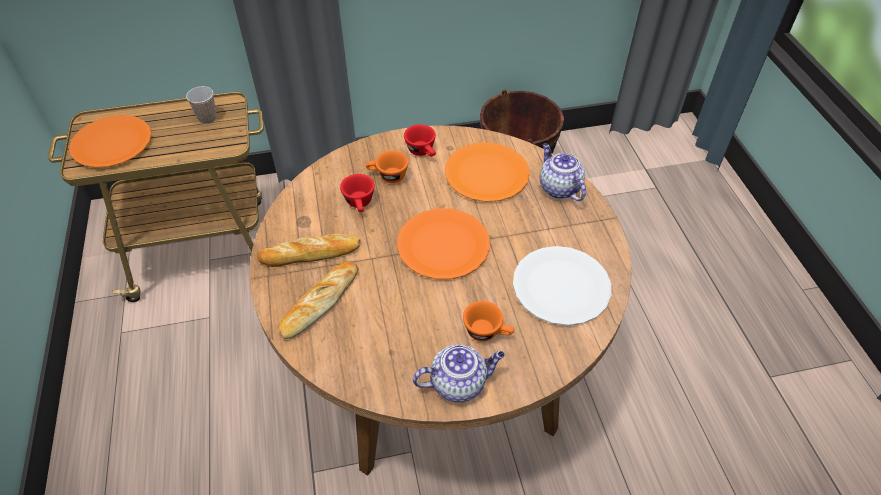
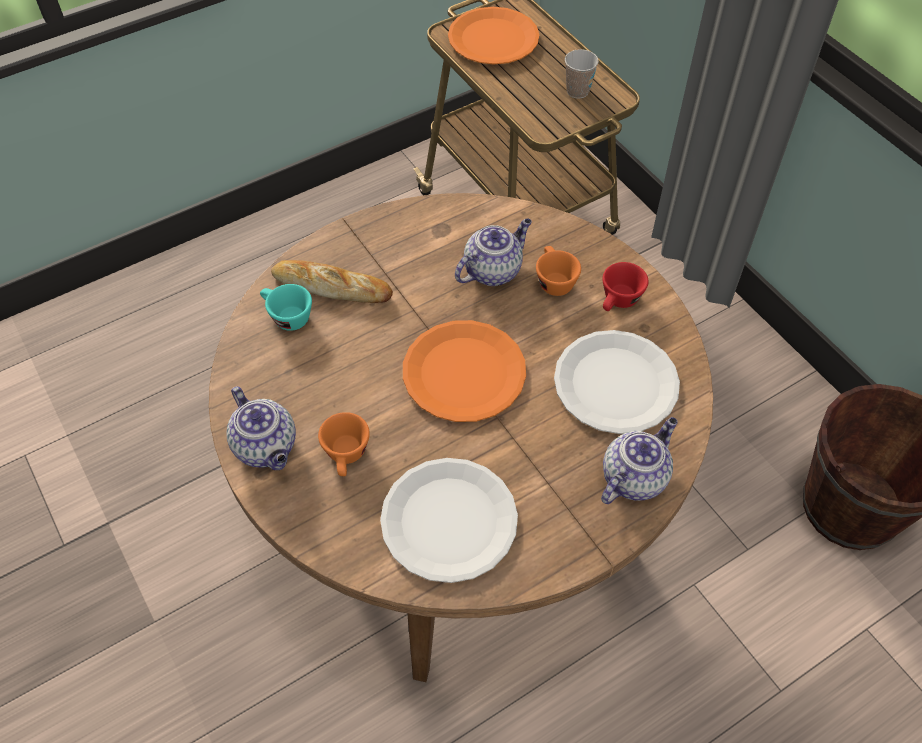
camera: 70 degrees right, 5 degrees up
bread [257,234,360,267] -> none
red cup [340,174,375,212] -> teapot [455,219,532,286]
orange plate [445,142,530,202] -> white plate [554,330,680,434]
none -> turquoise cup [260,284,312,331]

